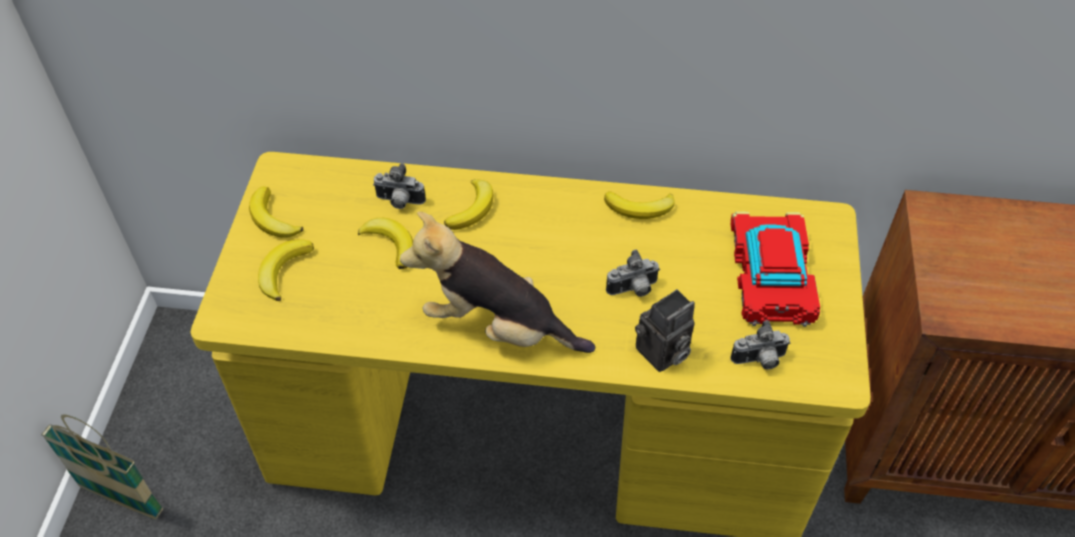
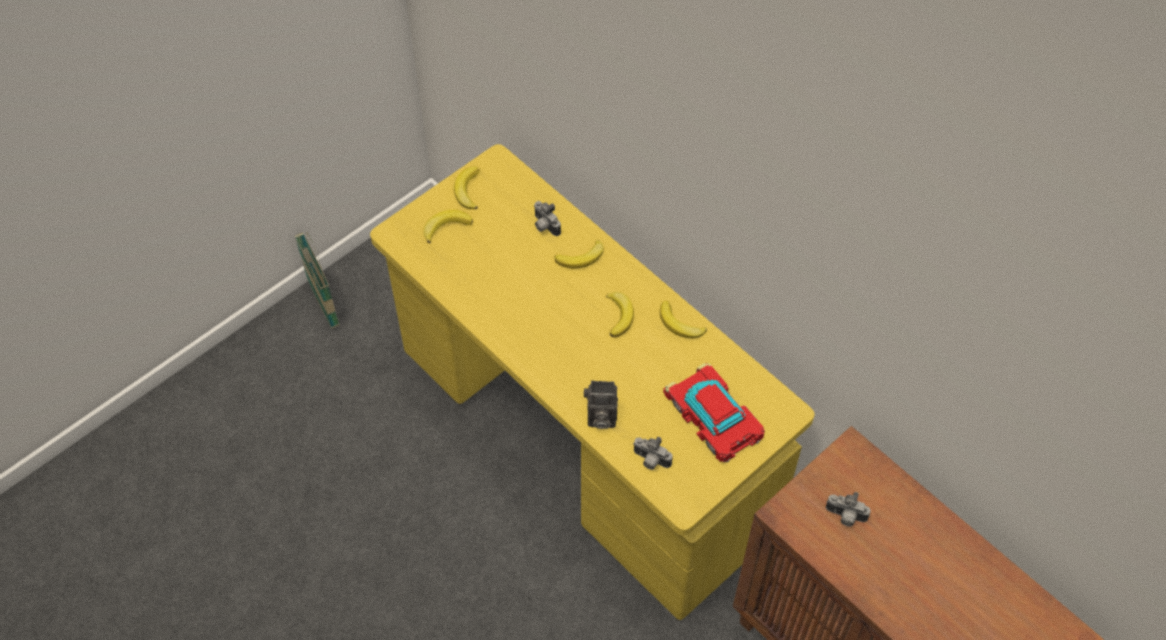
camera: 40 degrees right, 5 degrees up
banana [358,218,413,269] -> banana moved to [606,292,634,338]
plush toy [400,212,595,353] -> none
camera [606,250,660,297] -> camera moved to [826,492,871,526]
toy car [731,211,820,327] -> toy car turned 75 degrees counterclockwise [663,363,765,462]

